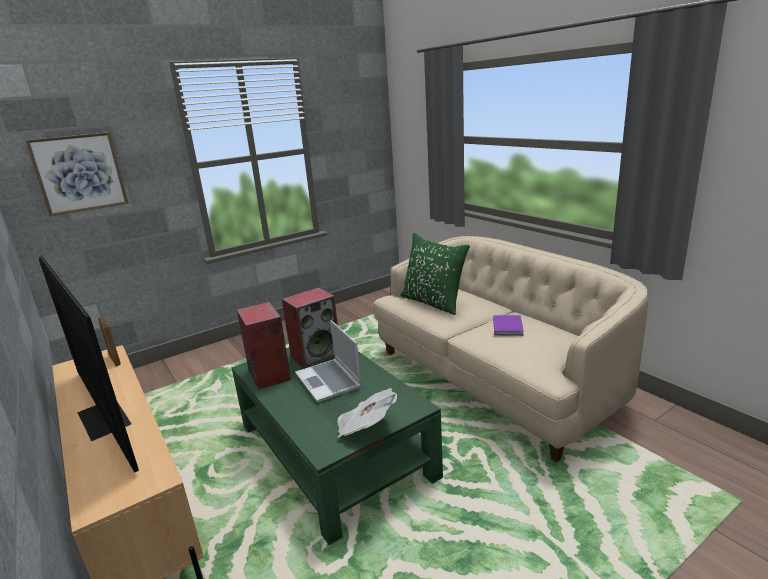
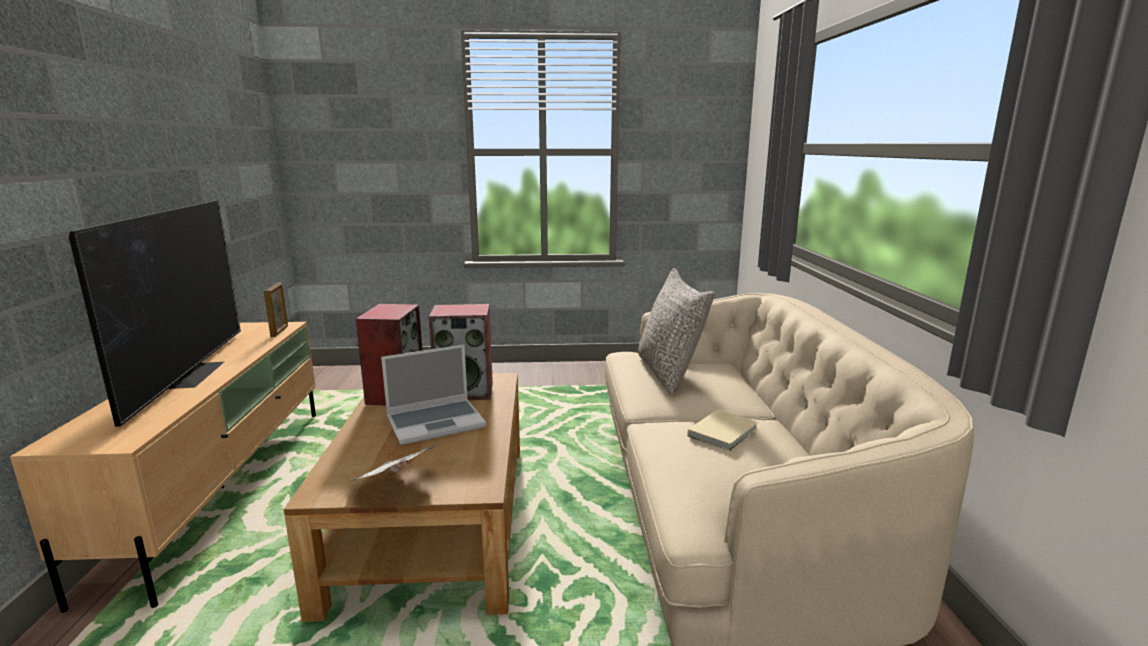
camera: 30 degrees right, 5 degrees down
picture [25,132,128,216] -> none
green coffee table [231,347,443,545] -> brown coffee table [284,373,520,622]
laptop [295,320,362,403] -> laptop turned 120 degrees counterclockwise [381,344,486,445]
green pillow [401,233,470,315] -> grey pillow [638,268,715,395]
purple book [493,315,524,336] -> beige book [688,410,758,451]

